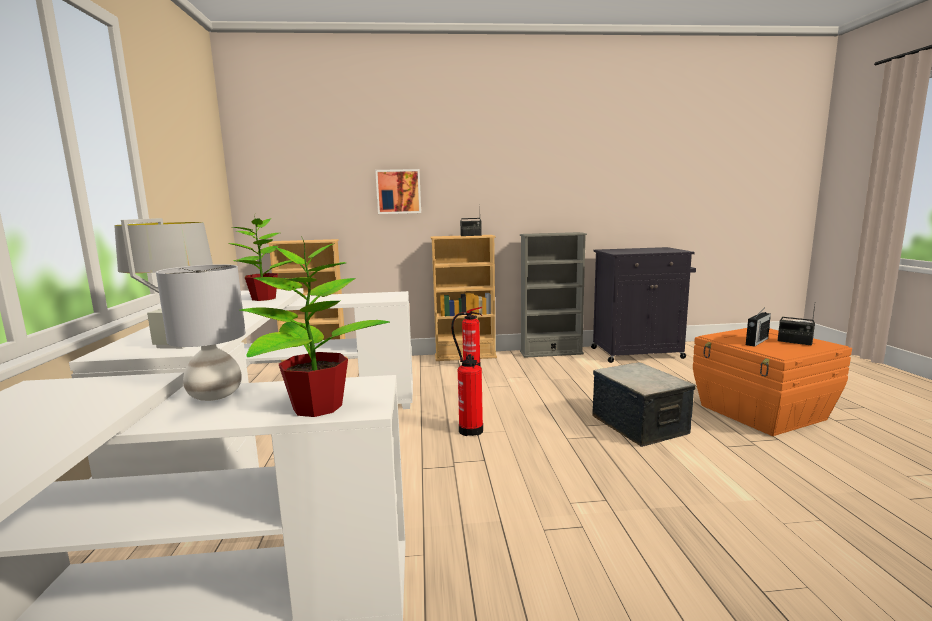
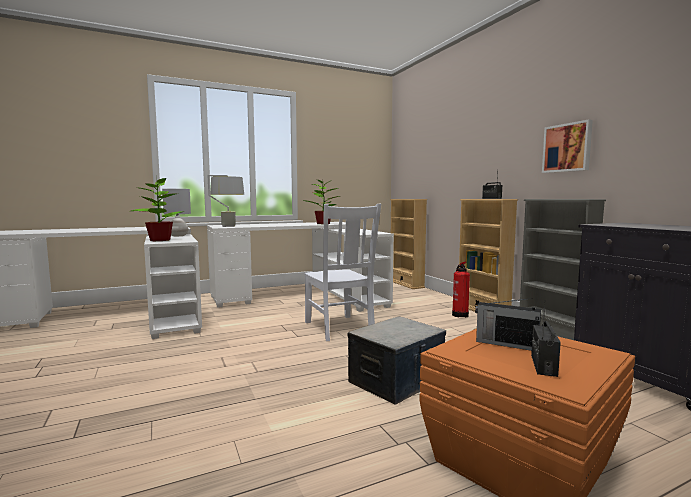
camera: 70 degrees right, 5 degrees down
picture [375,169,421,214] -> picture moved to [542,119,593,173]
fire extinguisher [458,352,483,436] -> white chair [304,204,381,341]

